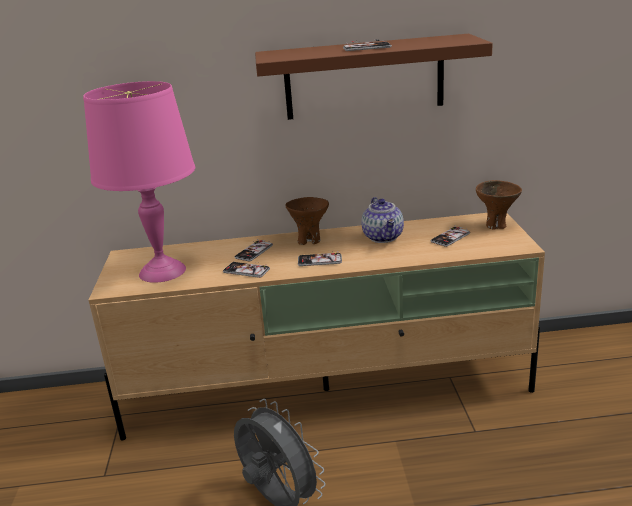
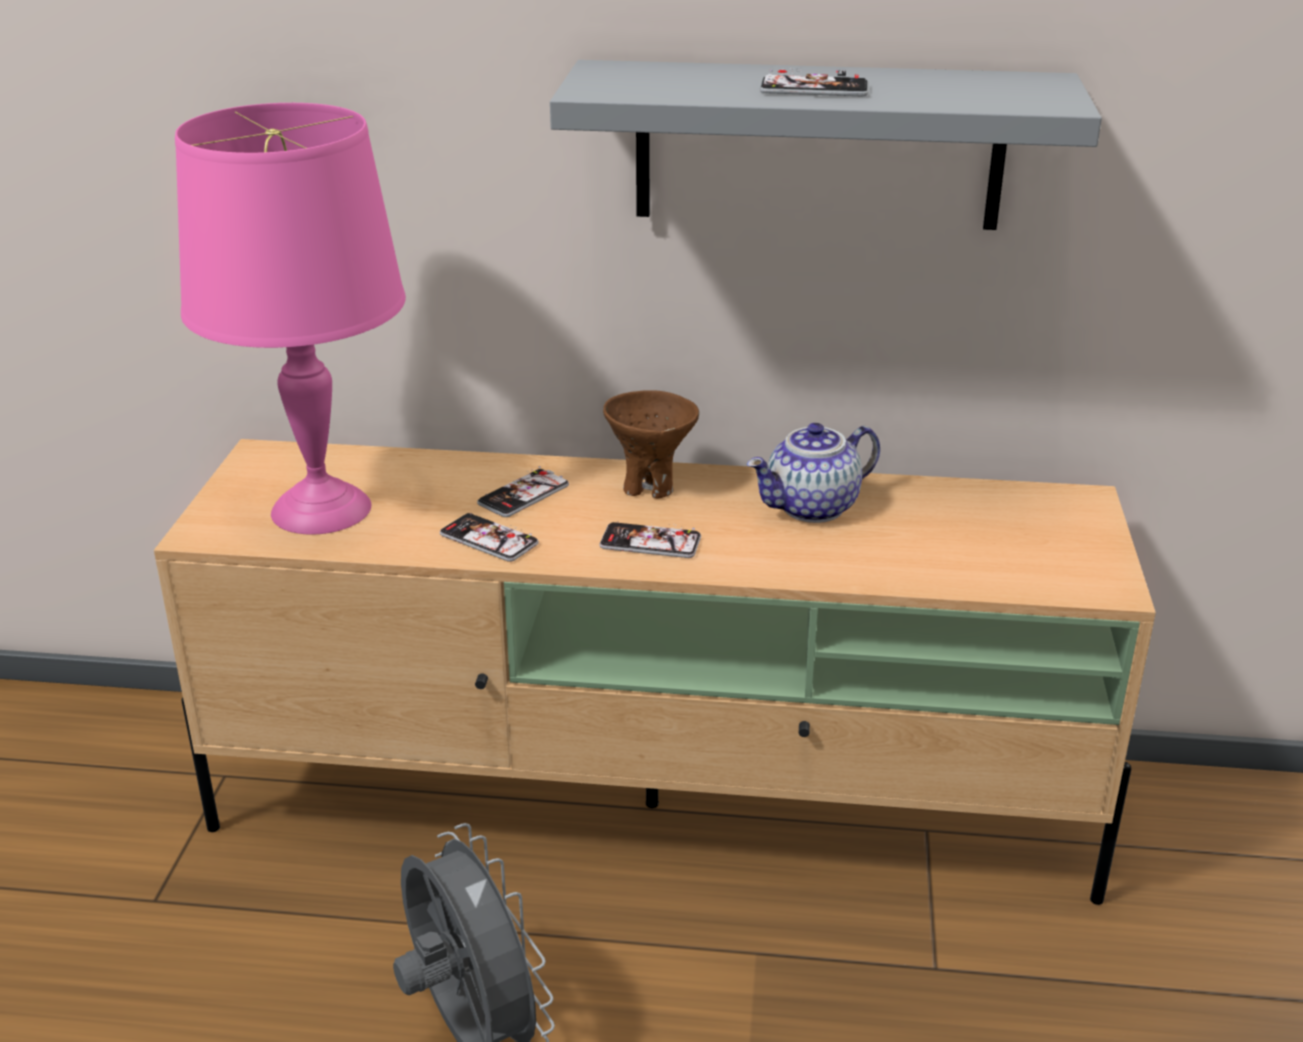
camera: 10 degrees right, 5 degrees up
brown shelf [255,34,493,120] -> grey shelf [550,60,1102,230]
teapot [361,197,404,243] -> teapot turned 60 degrees clockwise [747,423,880,523]
phone [431,227,470,247] -> none
brown bowl [476,180,522,230] -> none

